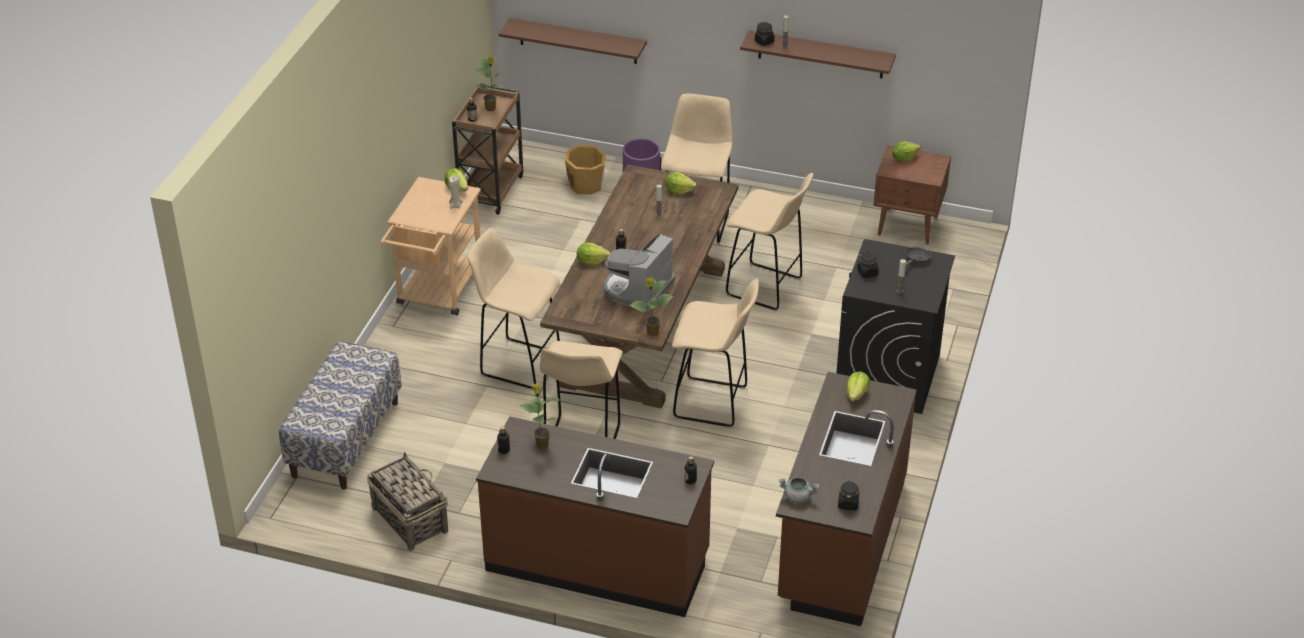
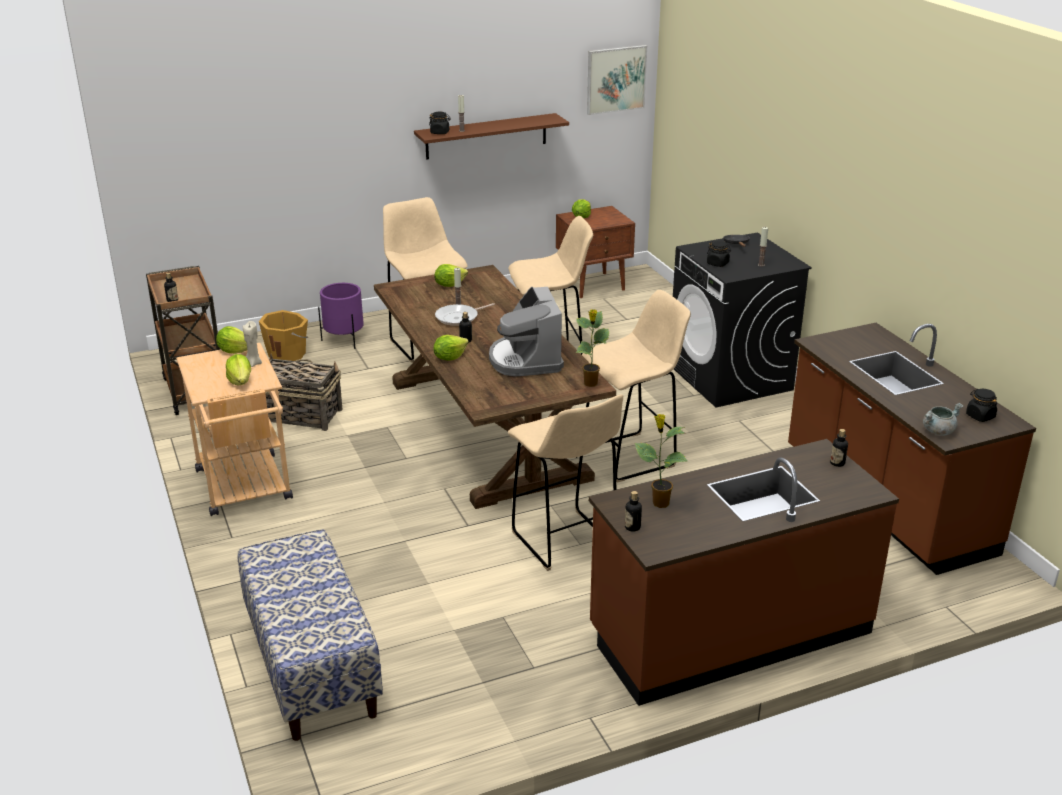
camera: 40 degrees left, 10 degrees down
basket [367,451,448,551] -> basket moved to [265,354,342,431]
beige stool [468,228,560,390] -> none
potted plant [473,56,502,111] -> none
brown shelf [499,18,647,64] -> none
lettuce [846,371,870,401] -> lettuce moved to [226,354,251,385]
none -> frying pan [435,303,495,326]
none -> picture [587,45,647,115]

